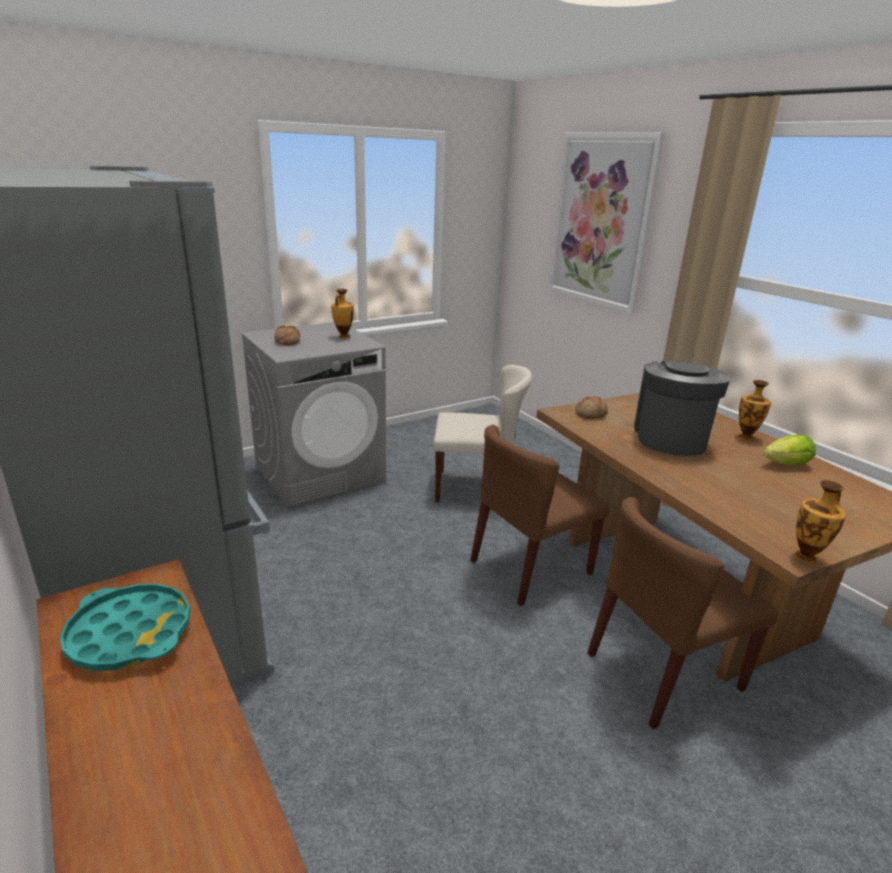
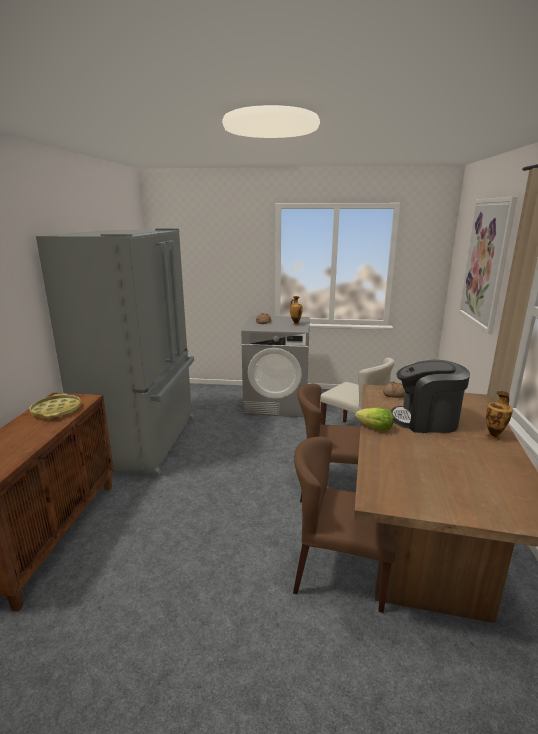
camera: 40 degrees right, 5 degrees down
turquoise tray [60,584,191,671] -> yellow tray [29,393,81,418]
coffee machine [634,361,731,456] -> coffee machine turned 135 degrees counterclockwise [391,360,470,433]
lettuce [763,435,816,465] -> lettuce moved to [355,407,394,431]
vase [794,480,846,564] -> none

